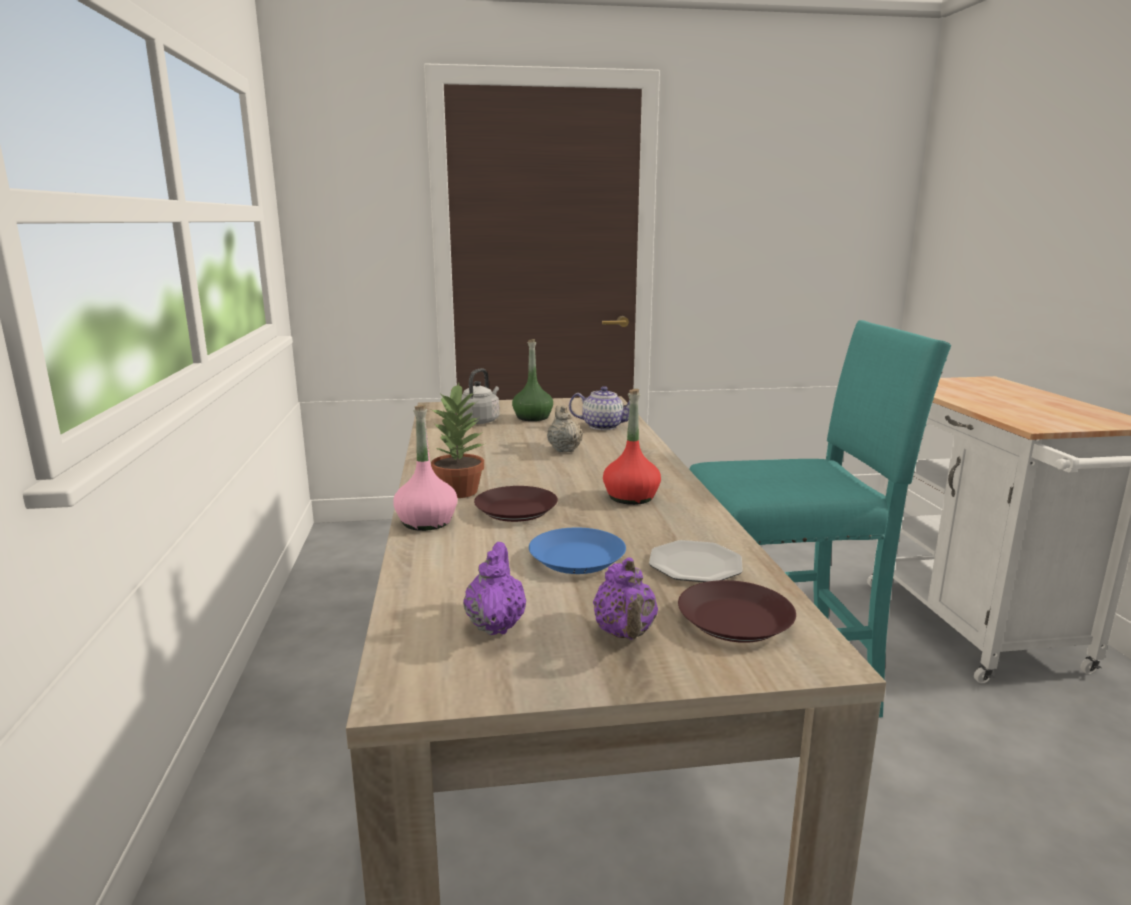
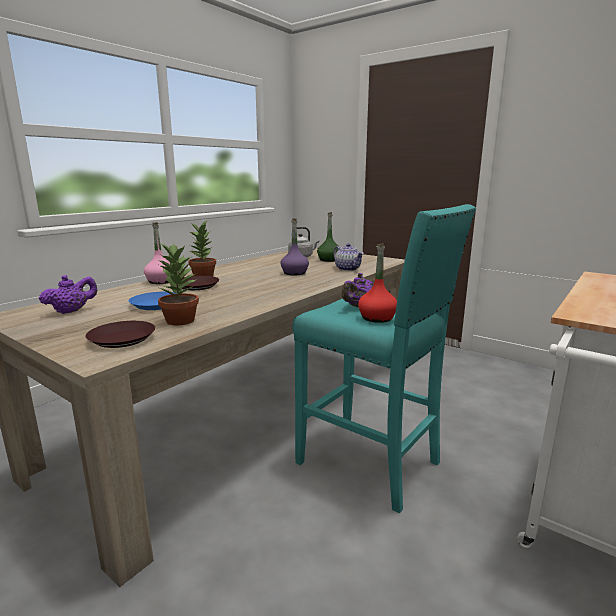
camera: 45 degrees right, 0 degrees up
beige teapot [547,405,583,452] -> purple bottle [281,219,309,275]
purple teapot [593,557,658,640] -> purple teapot moved to [342,273,373,307]
red bottle [603,389,661,505] -> red bottle moved to [358,244,397,323]
plate [649,540,743,582] -> potted plant [157,243,199,325]

